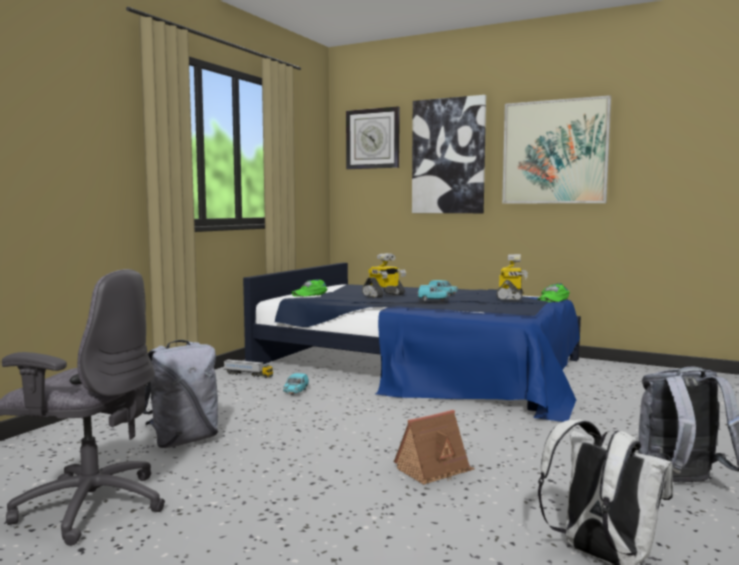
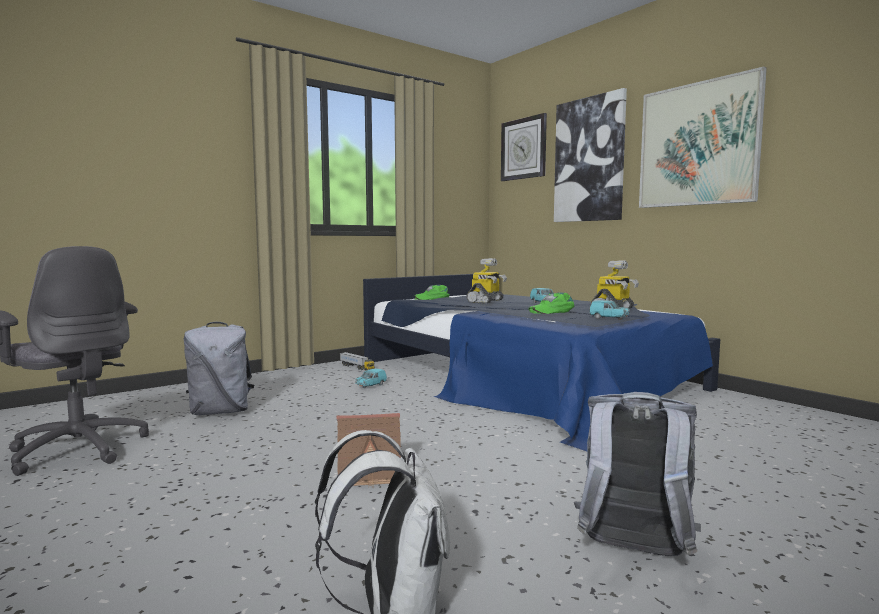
camera: 25 degrees right, 0 degrees up
toy robot [362,253,406,298] -> toy robot turned 45 degrees counterclockwise [466,258,507,304]
turquoise toy car [417,285,449,301] -> turquoise toy car moved to [589,300,630,320]
green cap [537,284,570,302] -> green cap moved to [528,293,574,314]

